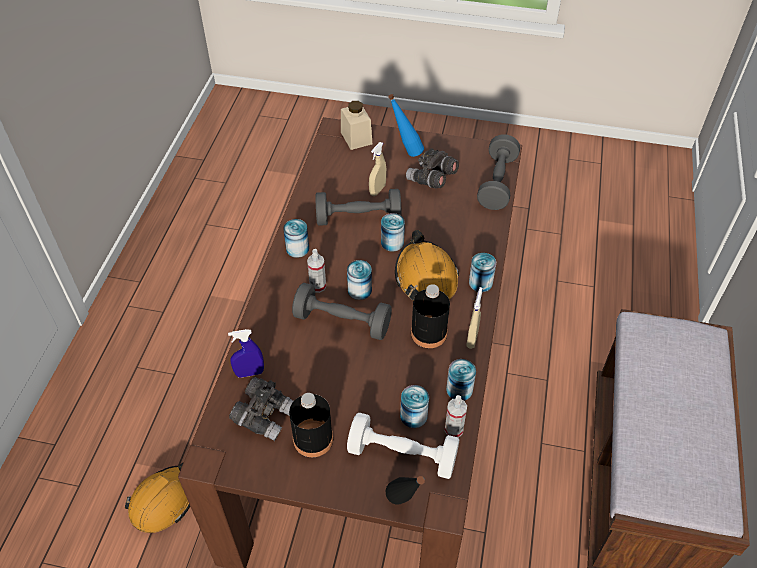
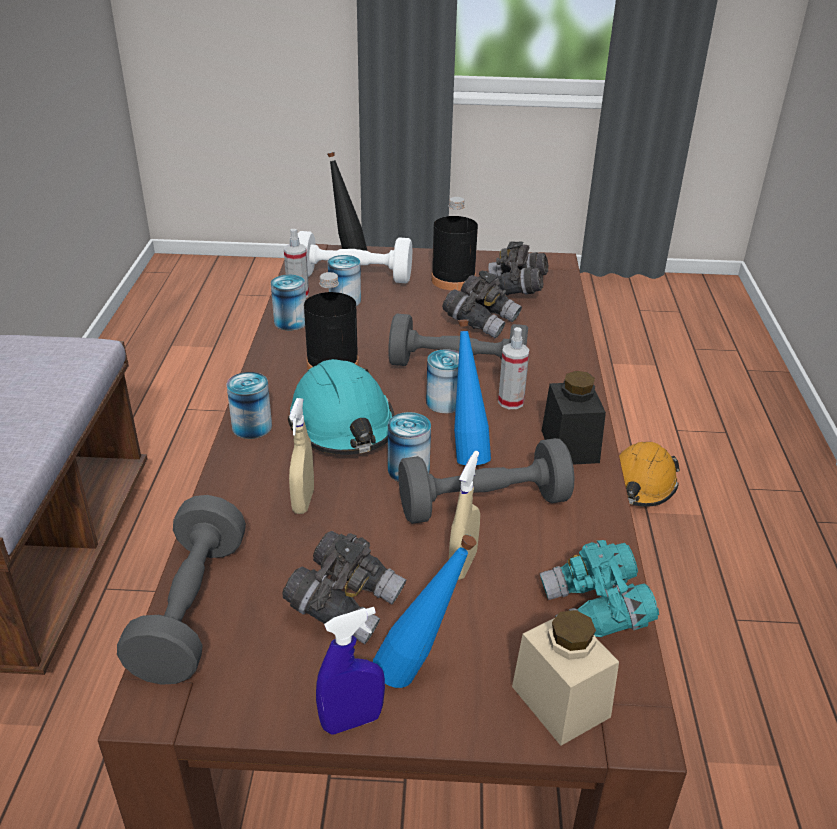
camera: 170 degrees right, 15 degrees down
blue spray bottle [228,329,264,378] -> blue spray bottle moved to [316,607,385,734]
can [283,219,309,258] -> black jar [542,371,606,465]
orange hard hat [395,230,459,300] -> turquoise hard hat [288,359,395,455]
beige spray bottle [466,287,482,349] -> beige spray bottle moved to [289,398,314,514]
none -> grey binoculars [442,271,522,338]
none -> blue bottle [454,319,491,465]
none -> turquoise binoculars [540,540,659,637]

